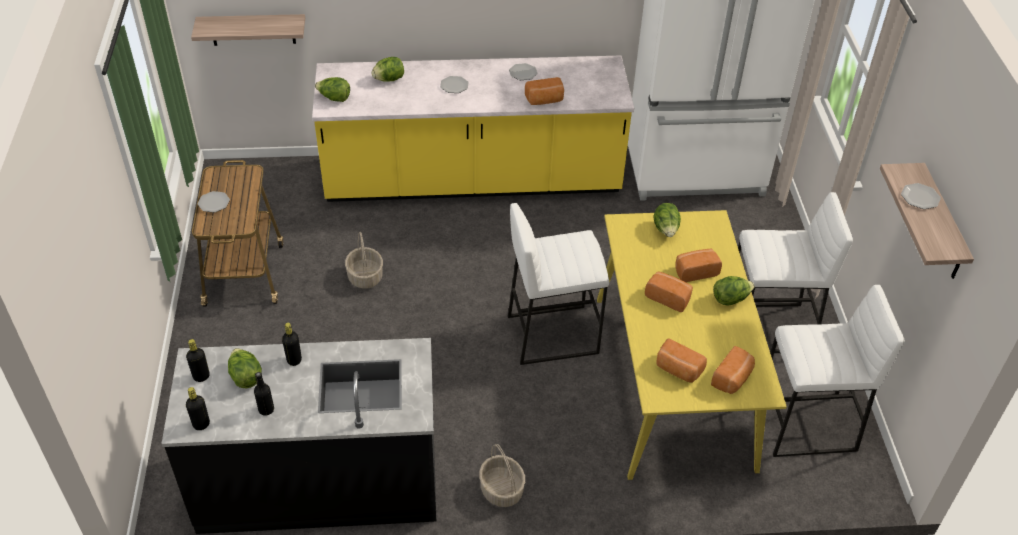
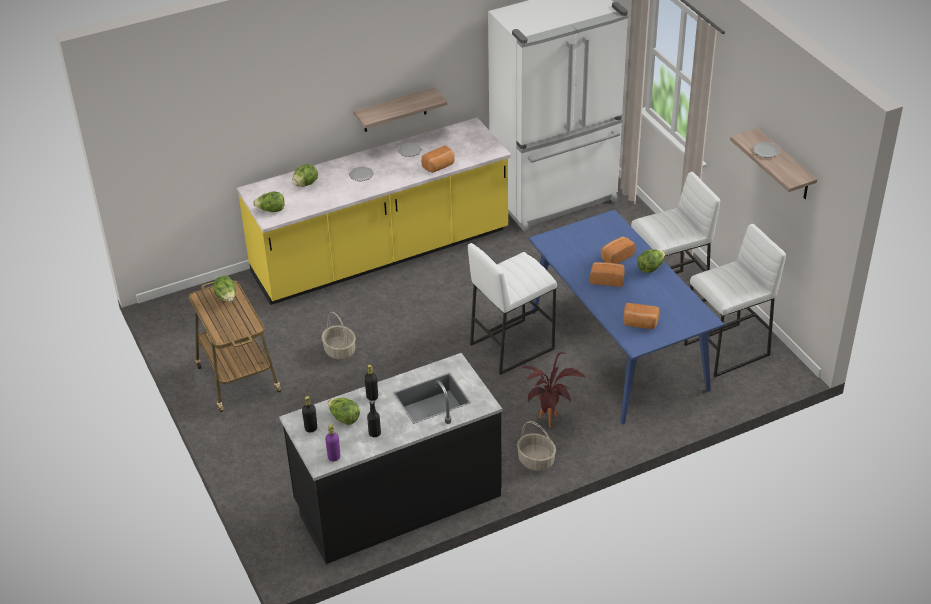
camera: 20 degrees left, 5 degrees down
black bottle [186,387,210,430] -> purple bottle [325,425,340,462]
shelf [191,14,305,46] -> shelf moved to [353,88,447,132]
plate [197,191,230,213] -> none
yellow dining table [597,210,787,480] -> blue dining table [528,210,724,425]
lettuce [653,203,681,237] -> lettuce moved to [213,276,236,302]
bread [711,346,755,394] -> none
none -> potted plant [522,352,585,427]

